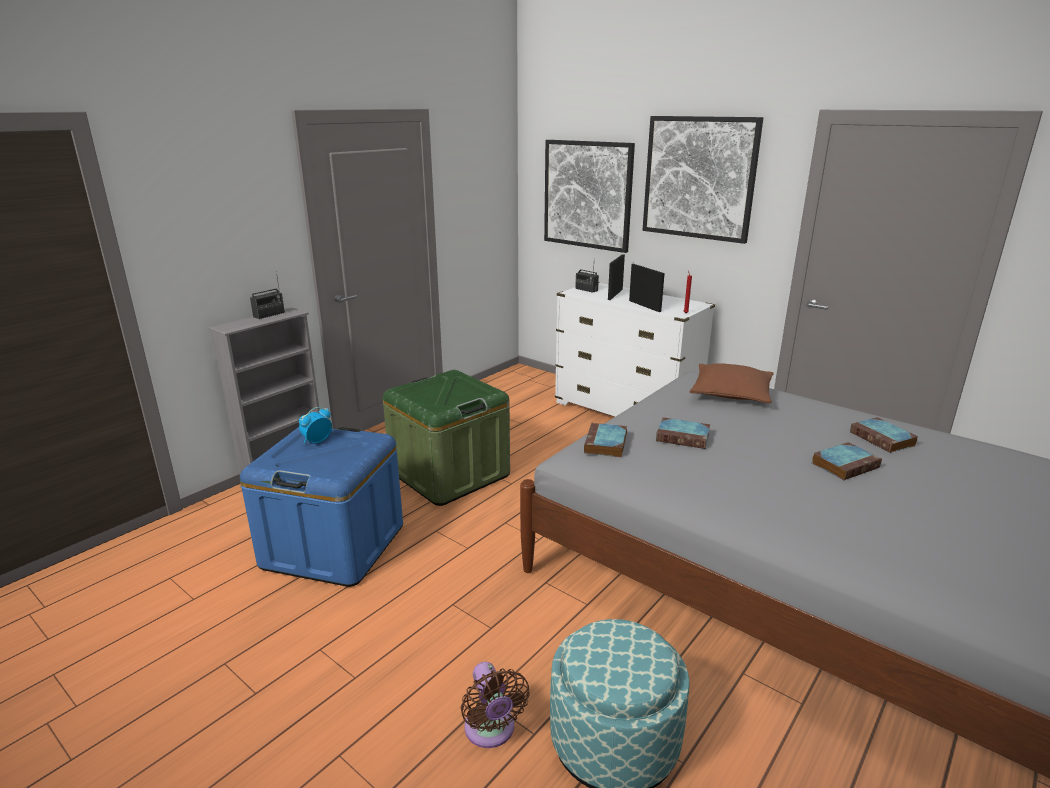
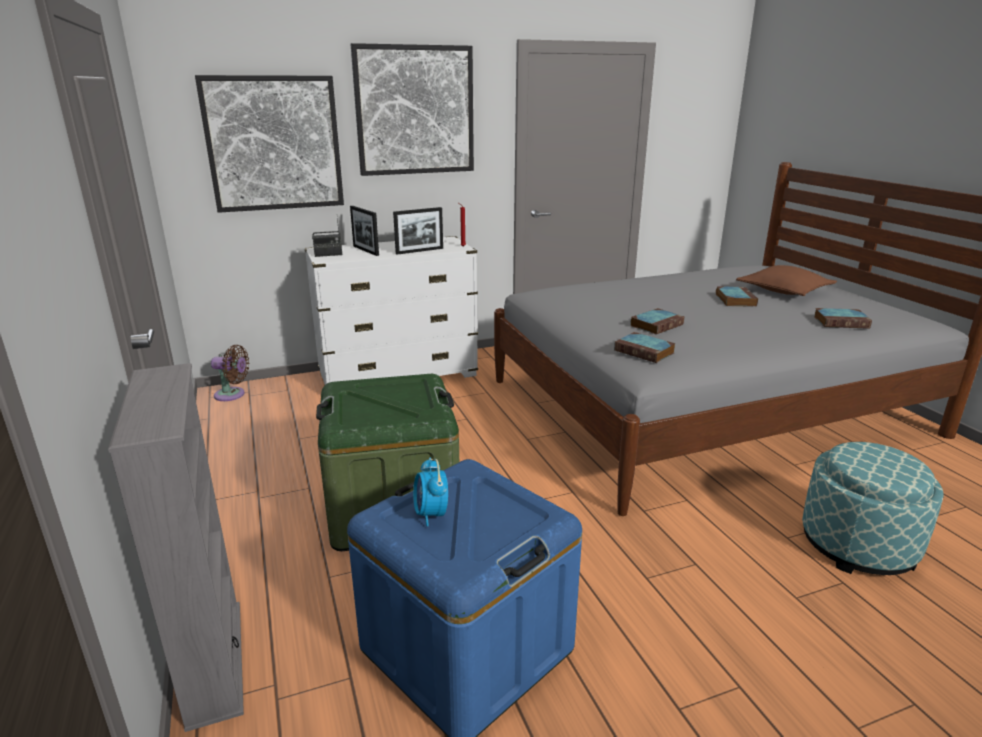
camera: 60 degrees left, 0 degrees up
radio [250,271,285,319] -> none
brown fan [461,662,530,748] -> brown fan moved to [211,345,249,401]
picture frame [629,264,665,312] -> picture frame turned 150 degrees clockwise [393,207,443,255]
brown pillow [690,363,774,403] -> brown pillow moved to [736,265,837,296]
book [850,417,919,453] -> book moved to [813,308,872,329]

